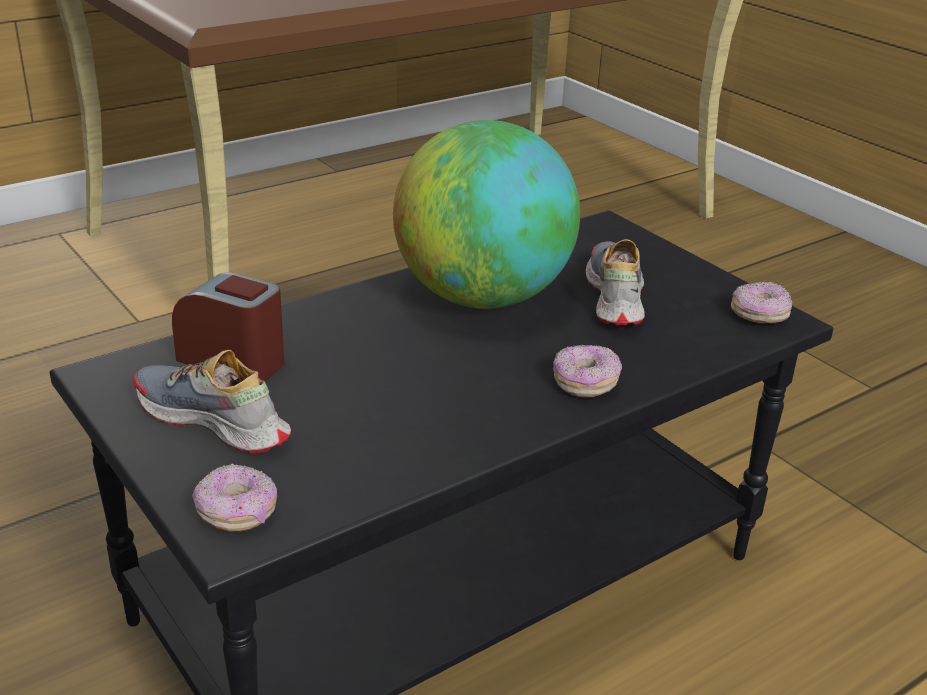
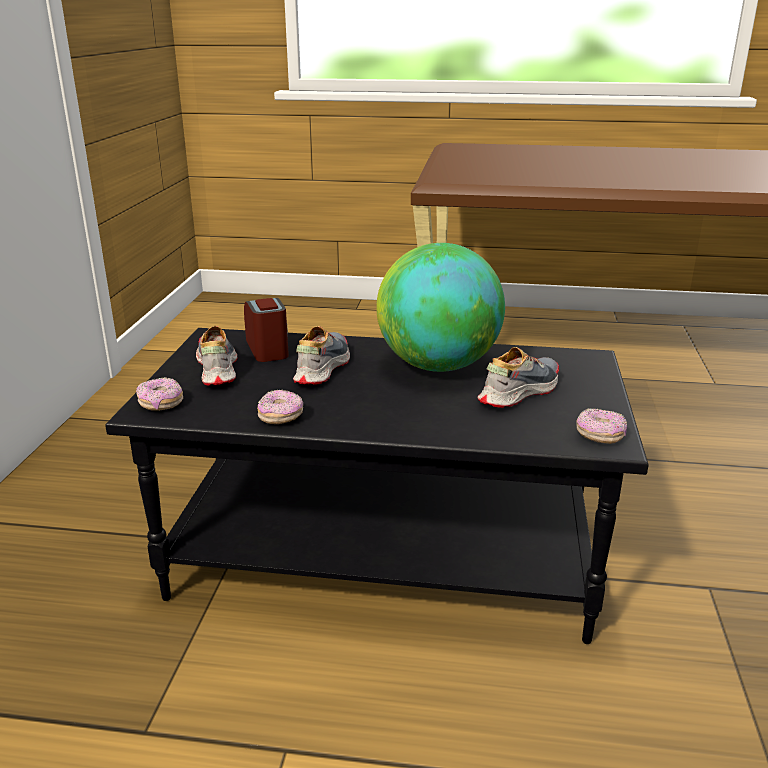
camera: 45 degrees right, 5 degrees down
donut [553,345,622,398] -> donut moved to [257,390,303,424]
none -> shoe [293,326,350,385]

